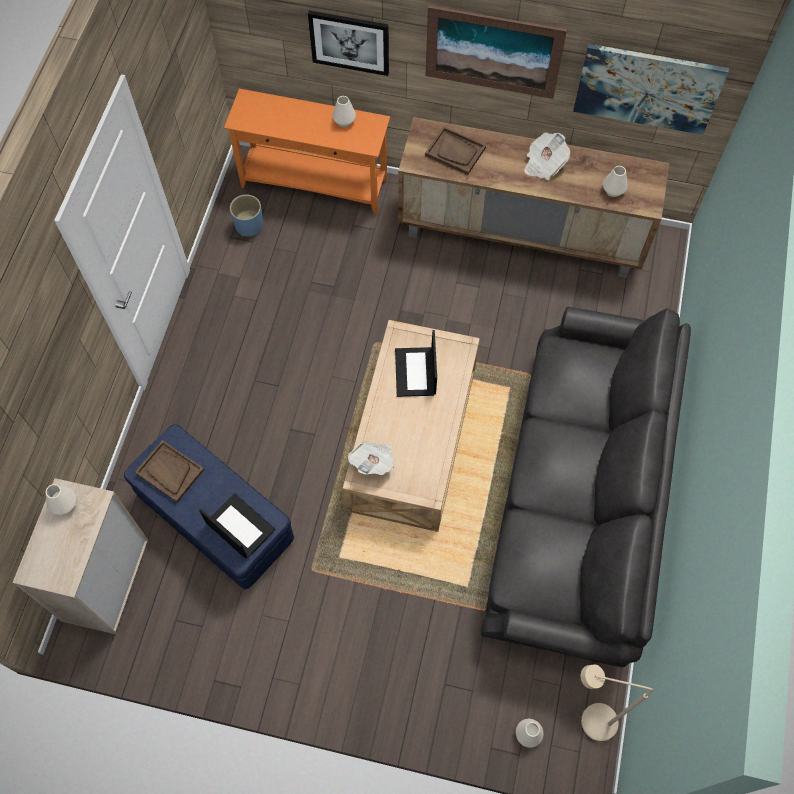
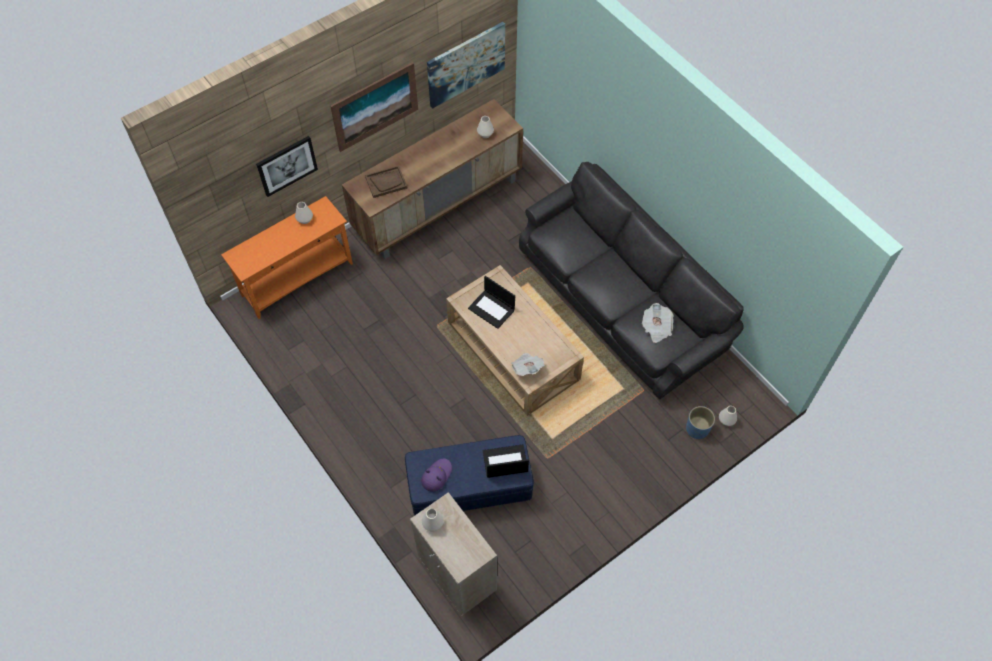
camera: 50 degrees left, 5 degrees down
brown tray [135,440,204,503] -> purple hat [421,459,452,492]
blue planter [230,195,263,237] -> blue planter moved to [686,406,715,439]
newspaper [524,132,570,180] -> newspaper moved to [642,303,673,343]
beige floor lamp [580,664,653,742] -> none

